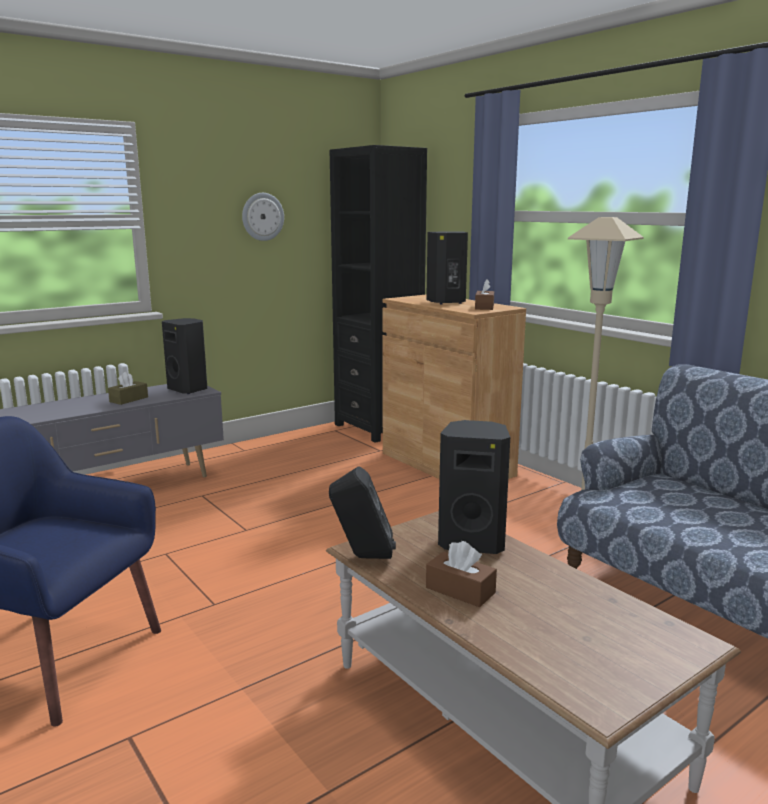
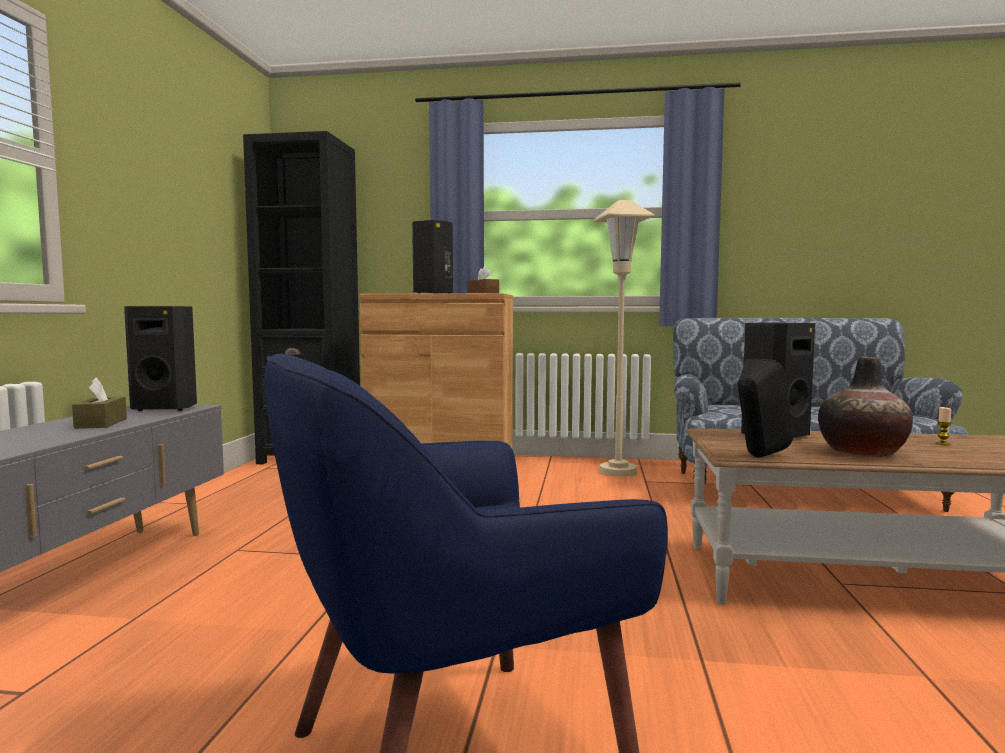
camera: 45 degrees left, 10 degrees down
wall clock [242,193,284,241] -> none
brown tissue box [426,541,497,607] -> vase [818,357,913,457]
none -> candle [935,407,952,445]

